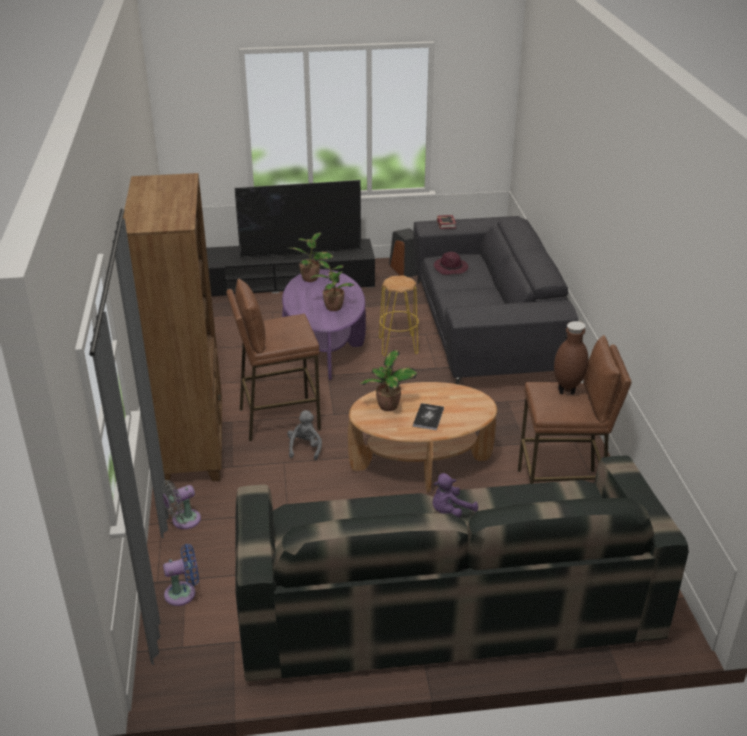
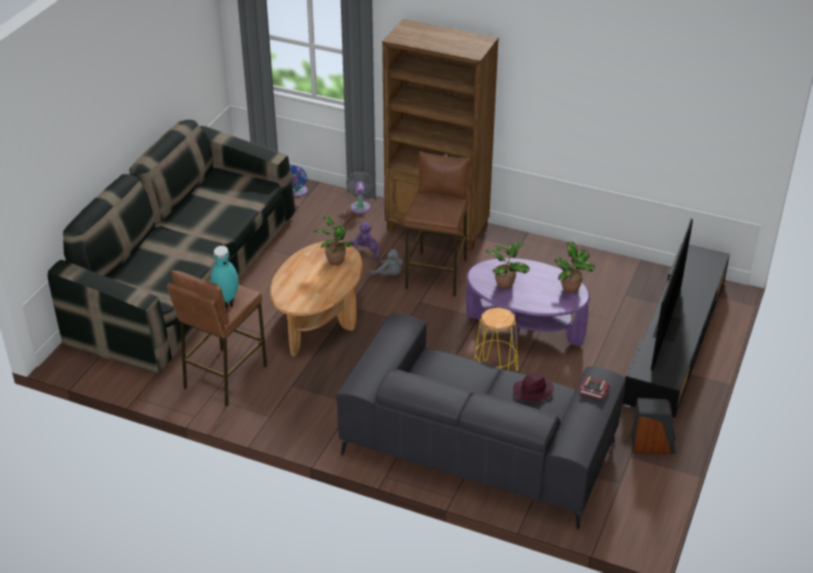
camera: 120 degrees right, 5 degrees up
book [413,403,444,430] -> none
purple plush toy [433,473,478,518] -> purple plush toy moved to [350,222,380,261]
brown vase [554,321,588,395] -> turquoise vase [210,246,239,308]

